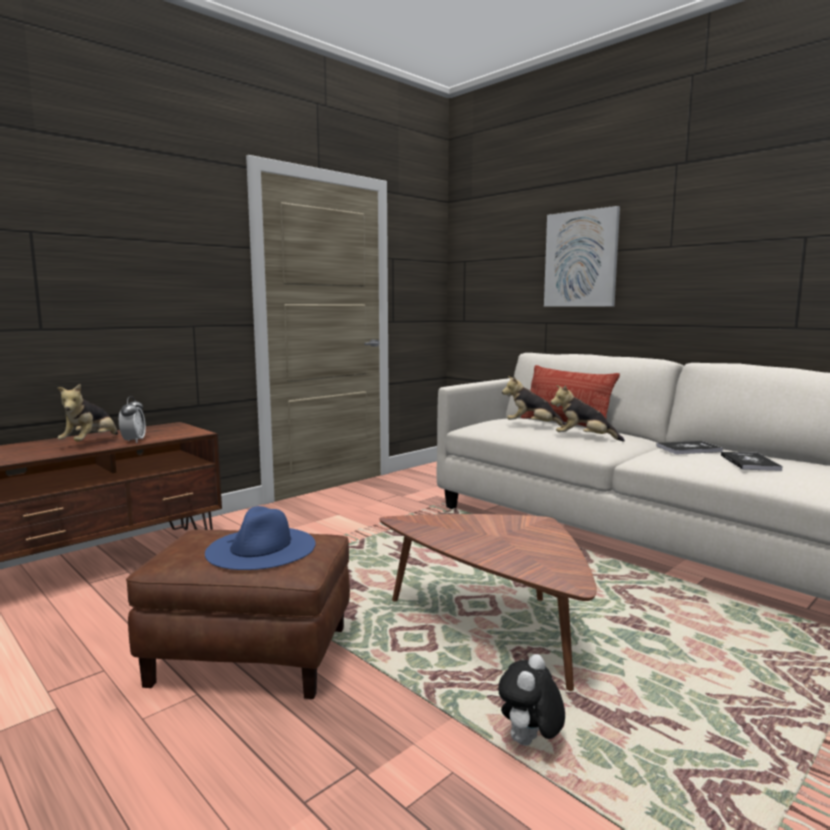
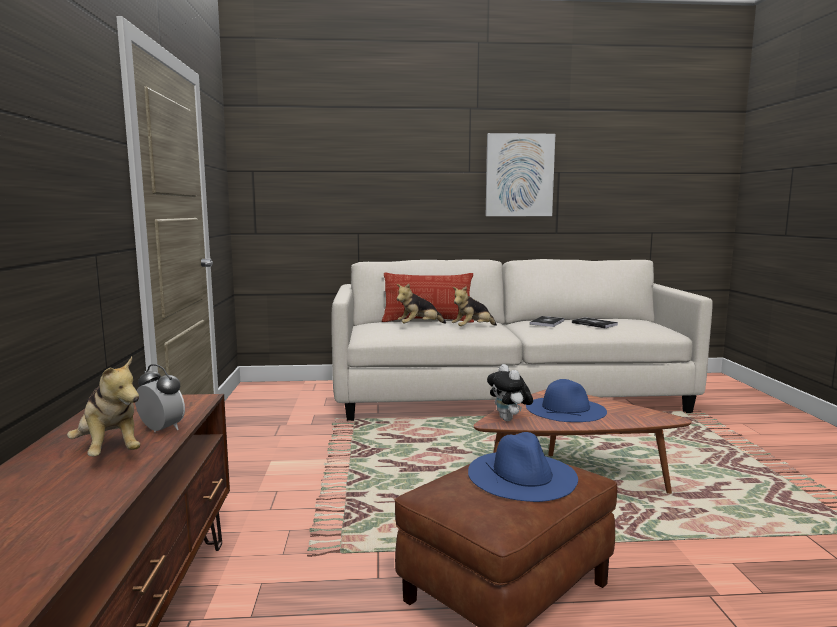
camera: 50 degrees left, 0 degrees up
plush toy [498,654,565,746] -> plush toy moved to [487,364,533,421]
picture [544,206,620,307] -> picture moved to [486,133,555,216]
none -> blue hat [526,379,607,422]

